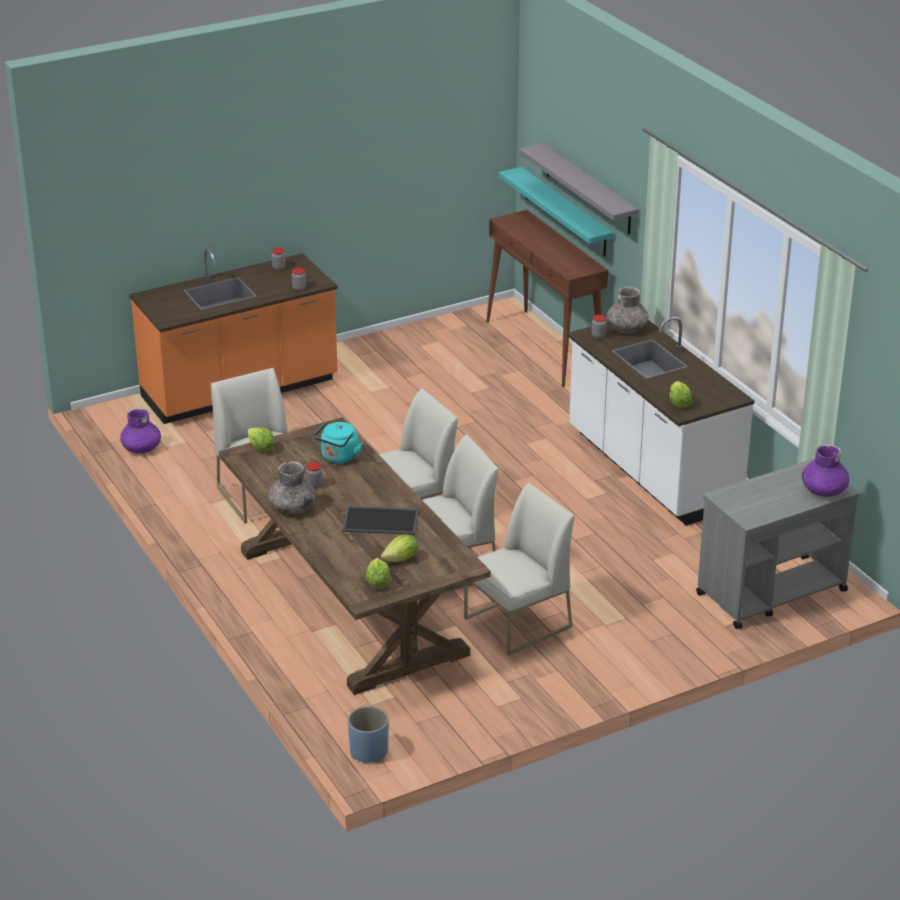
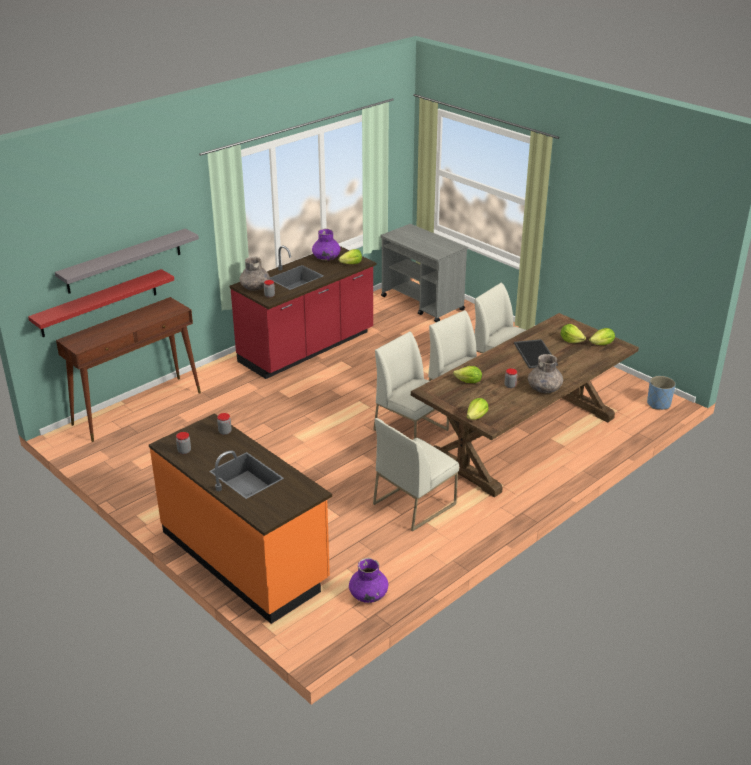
camera: 105 degrees left, 0 degrees up
turquoise kettle [314,422,363,463] -> lettuce [453,366,482,383]
turquoise shelf [498,167,613,257] -> red shelf [28,269,174,337]
white counter [567,317,755,526] -> red counter [230,245,376,379]
purple vase [802,444,849,497] -> purple vase moved to [312,228,340,261]

